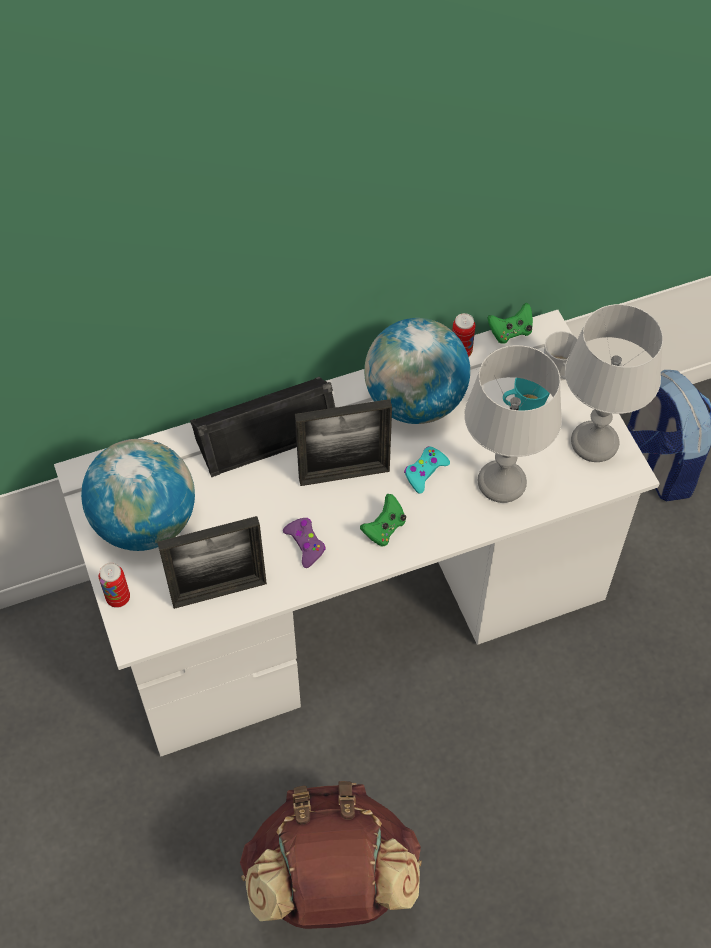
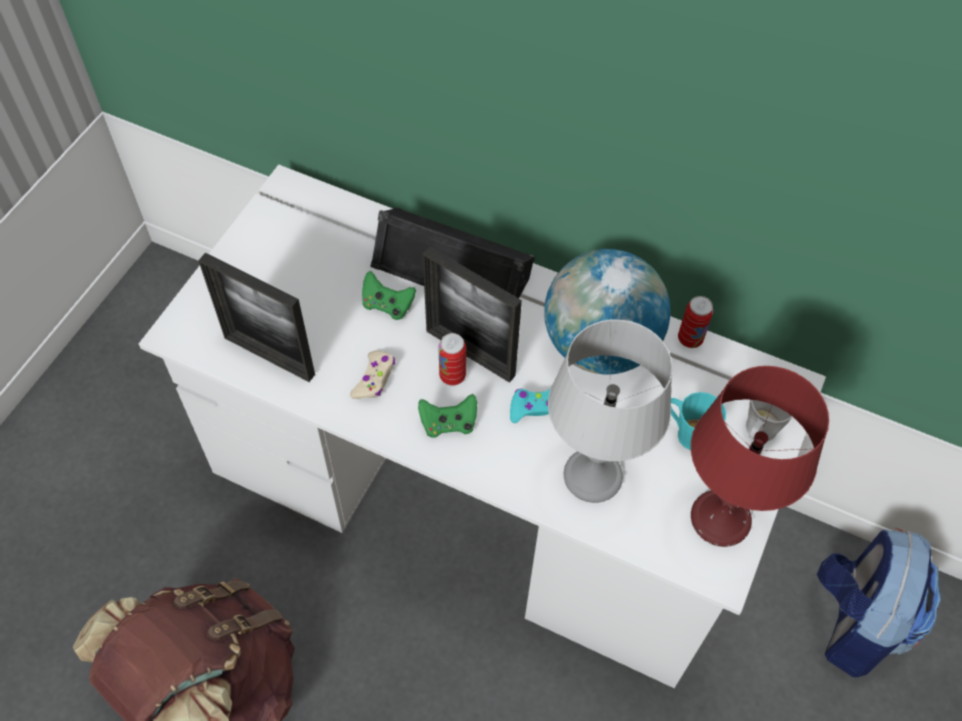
camera: 45 degrees right, 0 degrees up
globe [81,439,195,551] -> none
can [99,563,130,608] -> can moved to [438,333,466,386]
purple game controller [283,518,326,568] -> beige game controller [350,350,395,399]
green game controller [487,303,533,344] -> green game controller moved to [362,271,416,320]
grey table lamp [565,304,663,462] -> red table lamp [691,366,829,547]

